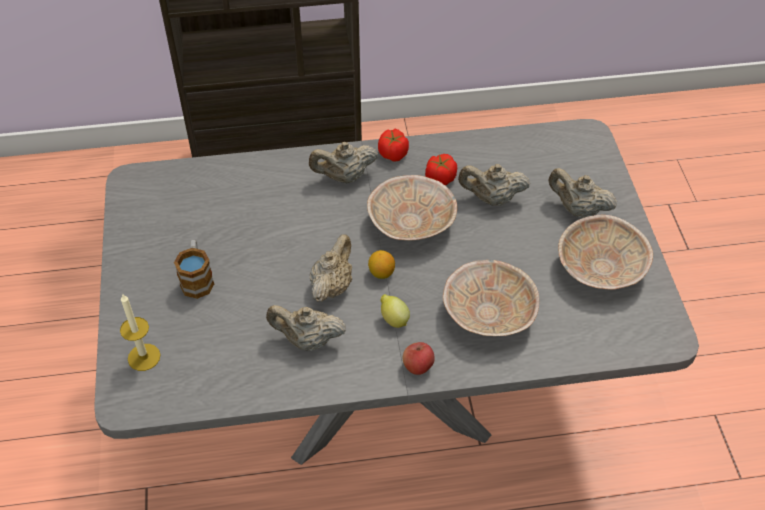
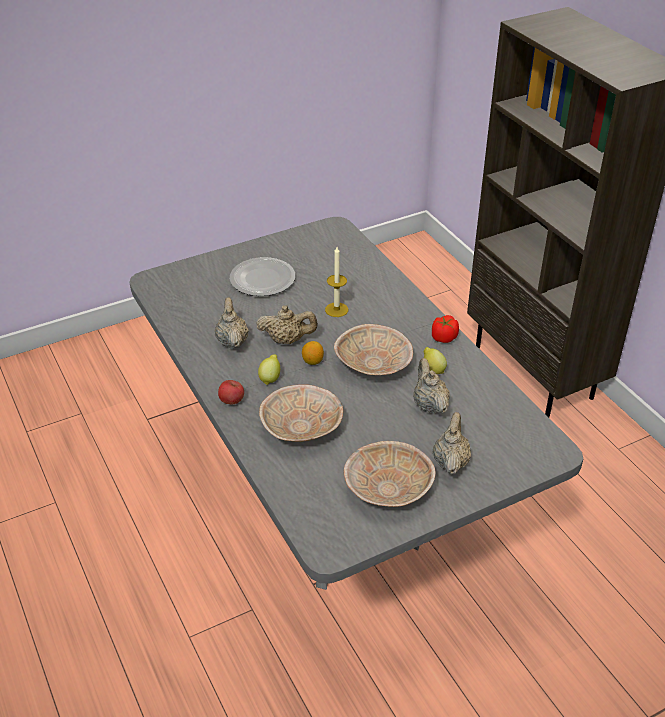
camera: 70 degrees right, 10 degrees down
candle [120,293,161,371] -> candle moved to [325,247,348,317]
mug [174,240,214,299] -> plate [230,257,295,296]
beige teapot [309,142,378,183] -> none
tomato [425,154,457,185] -> lemon [424,347,447,374]

